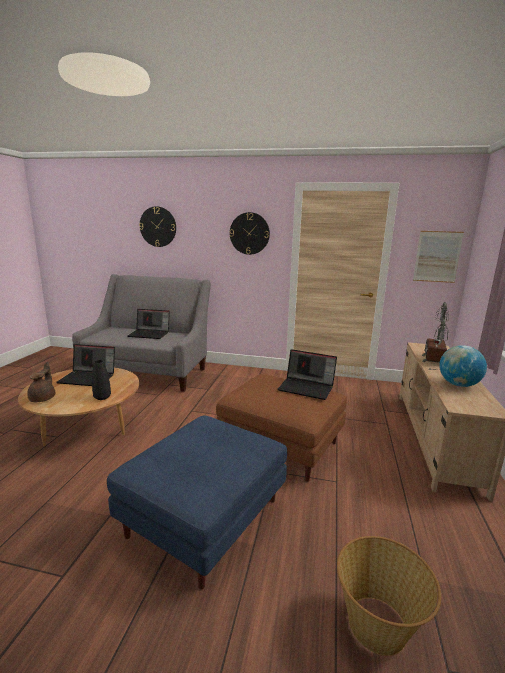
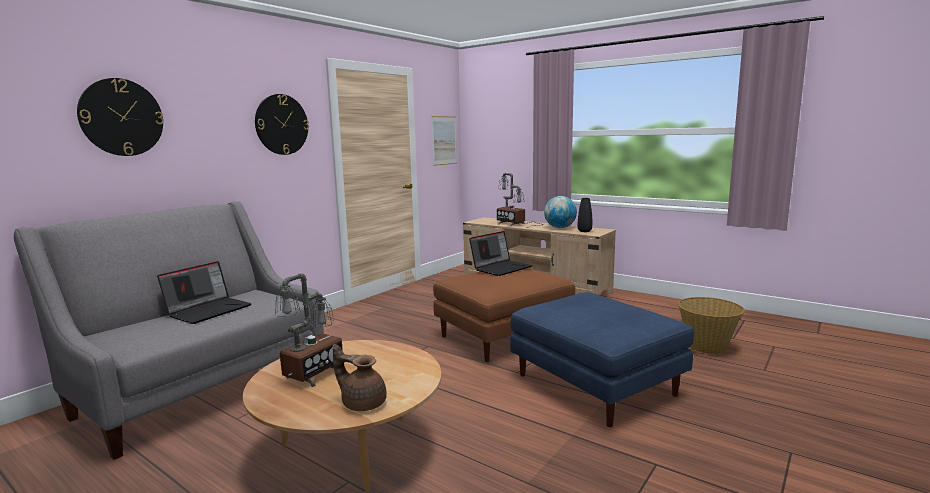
camera: 65 degrees left, 5 degrees down
laptop [57,344,115,386] -> table lamp [275,273,343,387]
black vase [92,360,111,400] -> black vase moved to [578,198,592,232]

